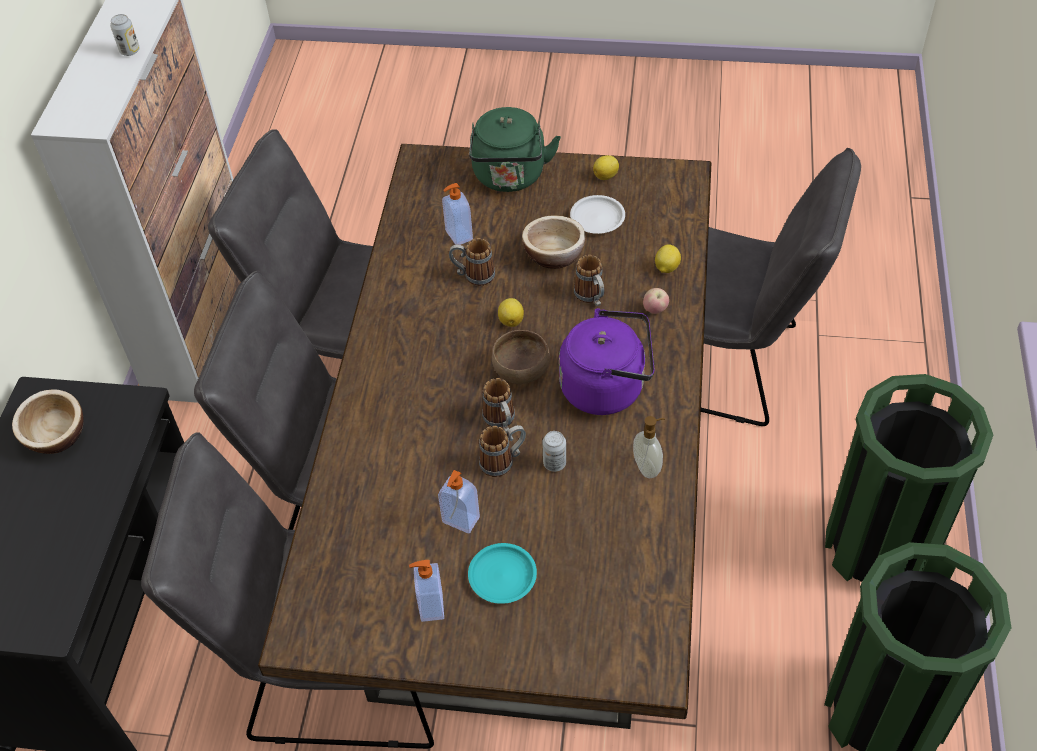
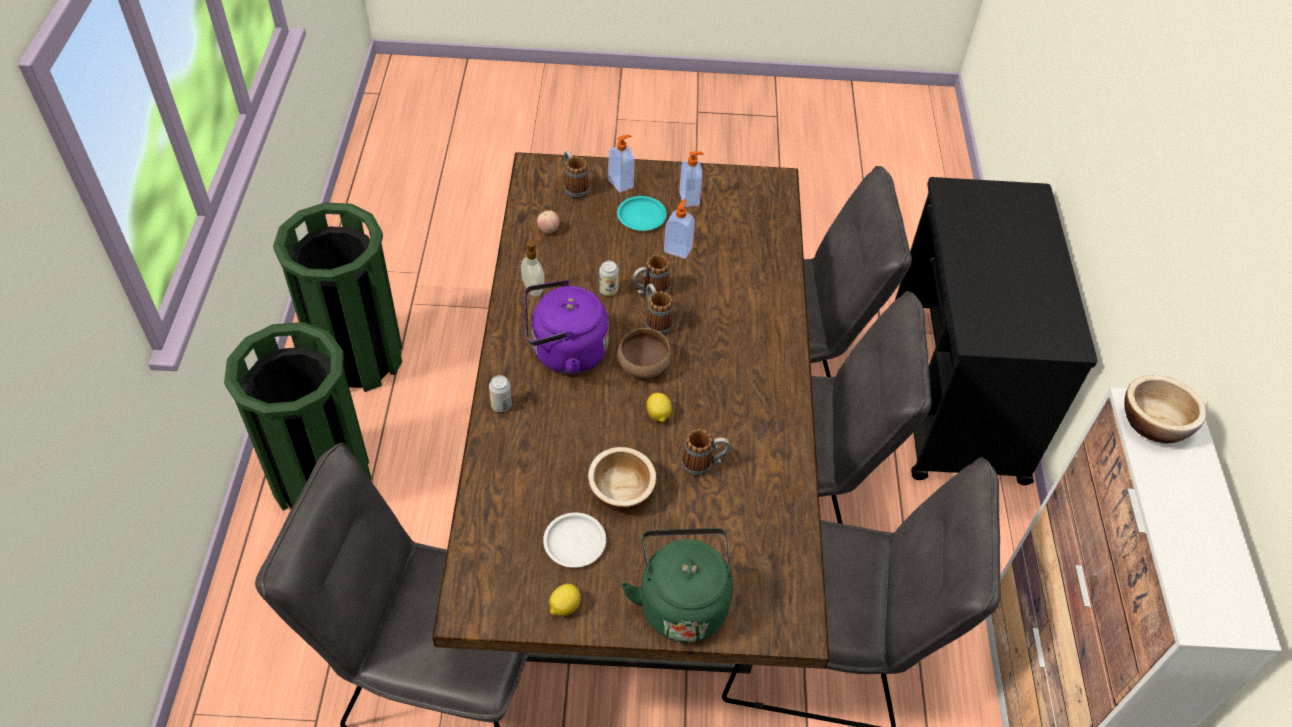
camera: 170 degrees right, 0 degrees up
bowl [12,389,84,454] -> bowl moved to [1124,375,1207,443]
can [110,14,140,56] -> can moved to [489,375,512,412]
soap dispenser [442,183,473,245] -> soap dispenser moved to [608,135,635,193]
mug [574,255,604,306] -> mug moved to [564,151,590,199]
apple [643,288,669,314] -> apple moved to [537,211,560,234]
lemon [655,244,681,273] -> none

